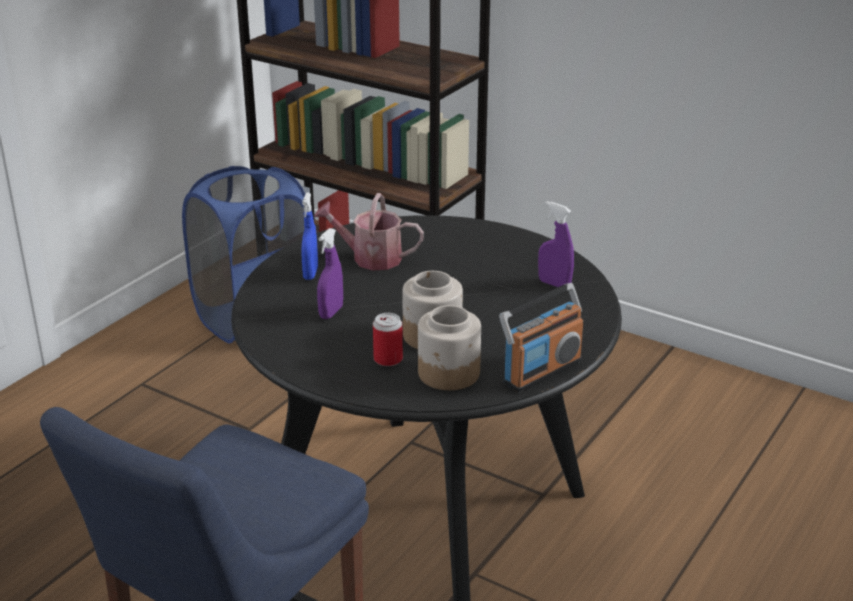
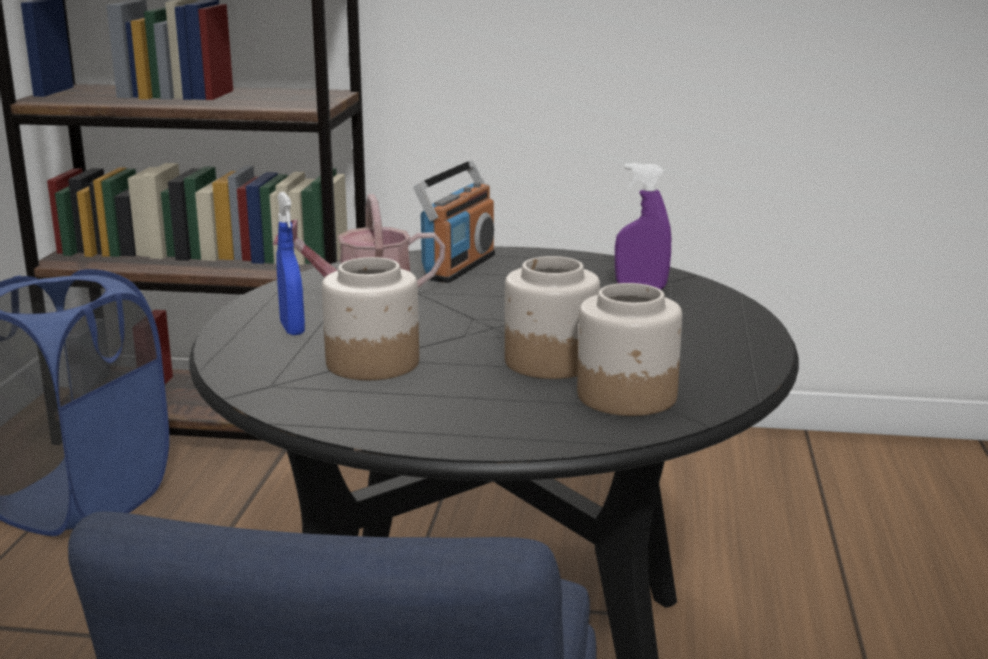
camera: 25 degrees left, 10 degrees down
purple spray bottle [317,228,343,319] -> jar [322,257,419,380]
can [373,313,403,366] -> none
radio [499,283,584,392] -> radio moved to [413,160,495,283]

